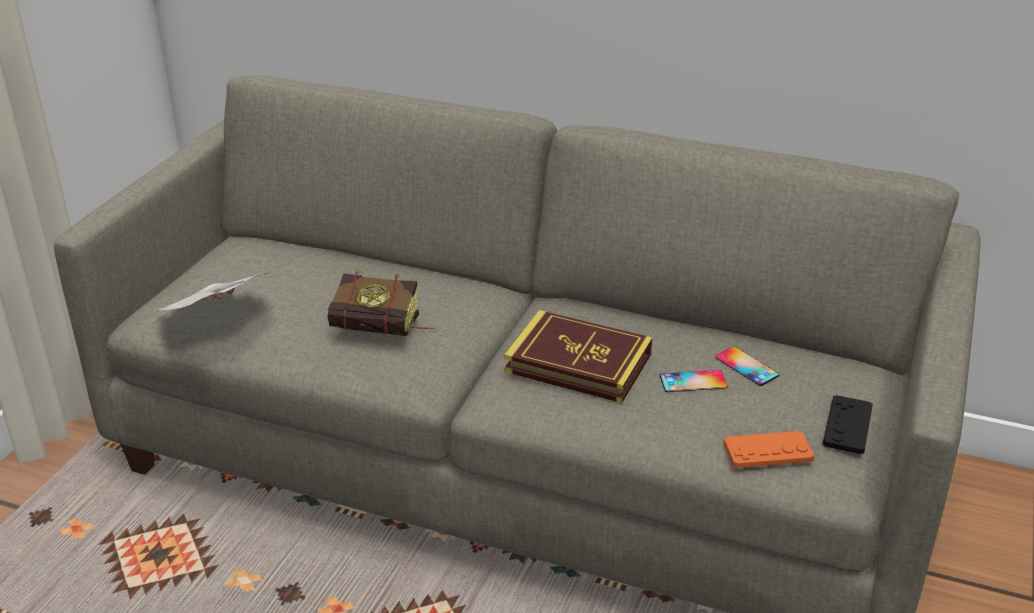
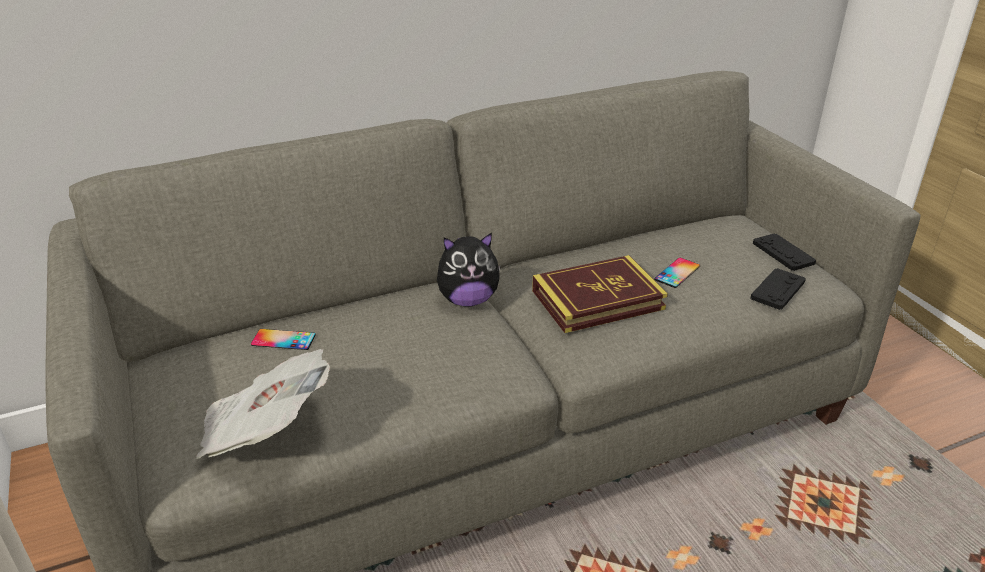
camera: 45 degrees left, 0 degrees up
book [328,270,437,336] -> none
phone [715,346,780,386] -> phone moved to [251,329,316,350]
orange game controller [723,431,814,468] -> black game controller [750,268,806,310]
none -> plush toy [437,233,501,307]

